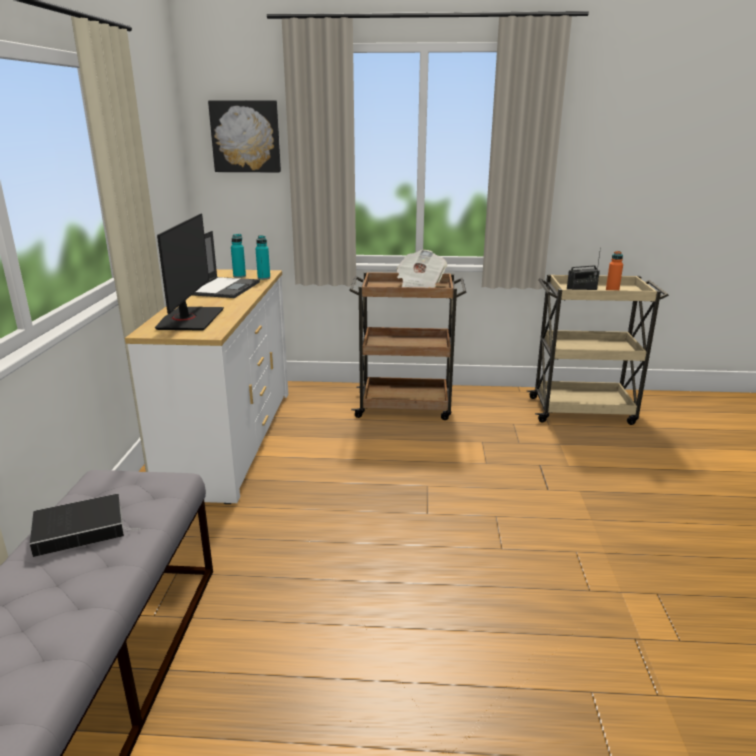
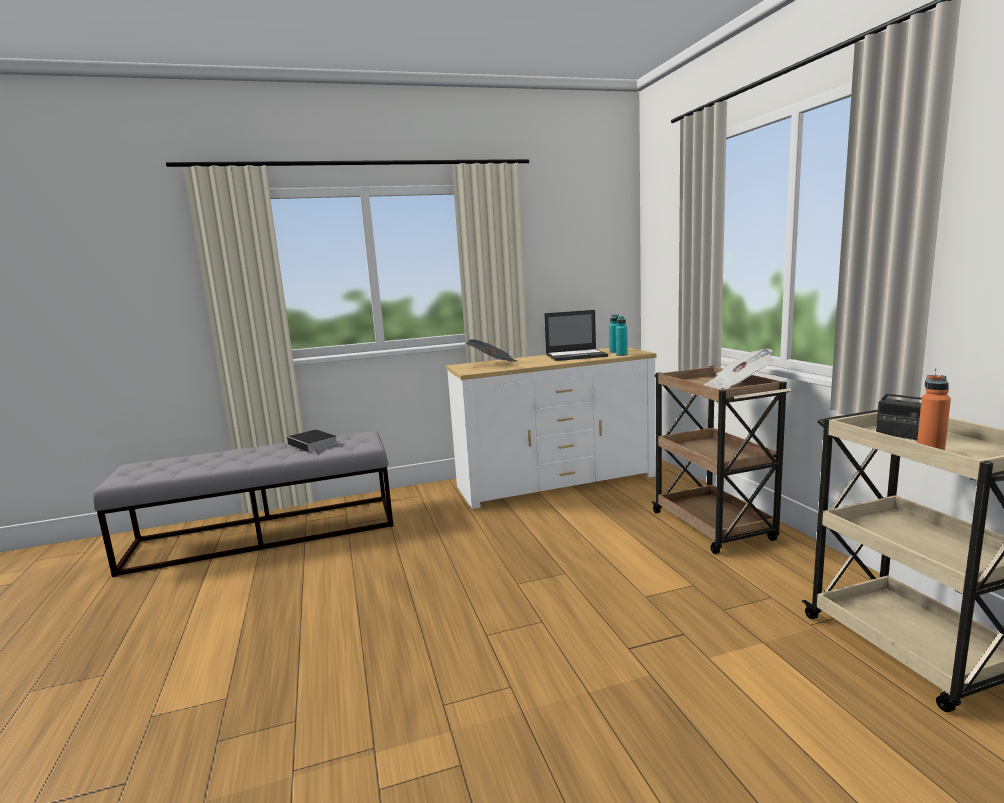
camera: 70 degrees right, 10 degrees down
monitor [155,213,224,331] -> newspaper [466,339,517,362]
picture [208,100,281,173] -> none

